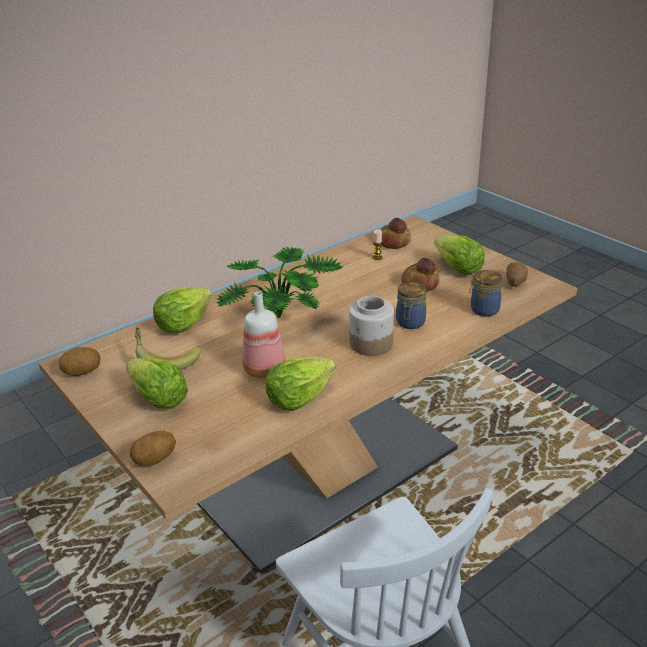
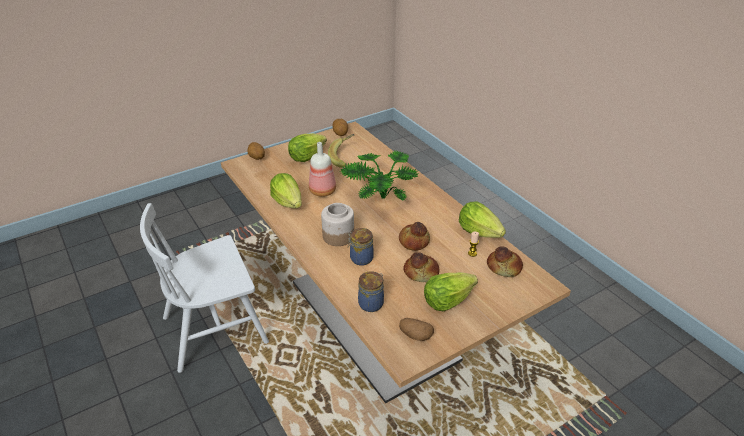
camera: 95 degrees right, 5 degrees up
lettuce [153,287,212,333] -> lettuce moved to [459,201,506,238]
none -> bread [399,222,430,251]

